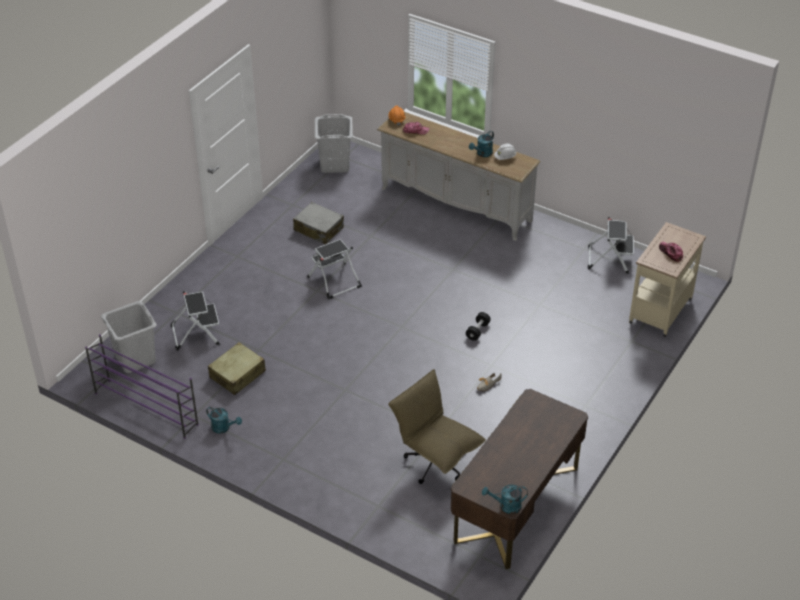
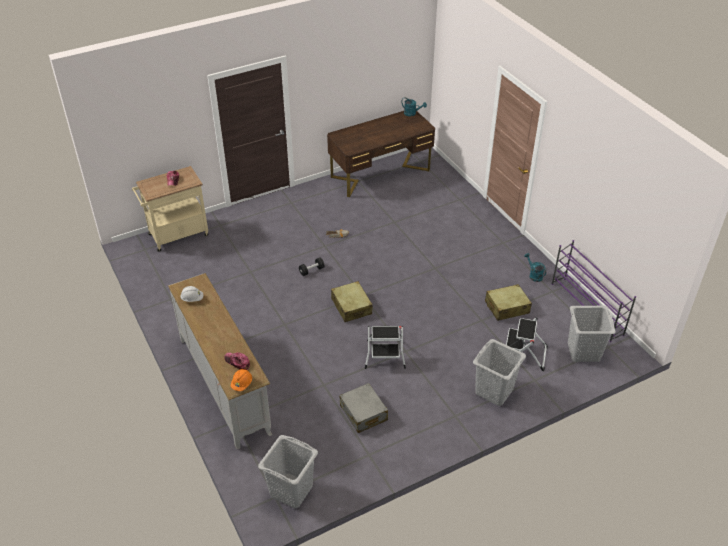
camera: 150 degrees left, 0 degrees up
beige office chair [388,369,486,484] -> none
turquoise watering can [469,131,494,157] -> none
step ladder [588,217,634,274] -> none
none -> beige suitcase [331,281,373,322]
none -> grey laundry basket [473,339,526,406]

